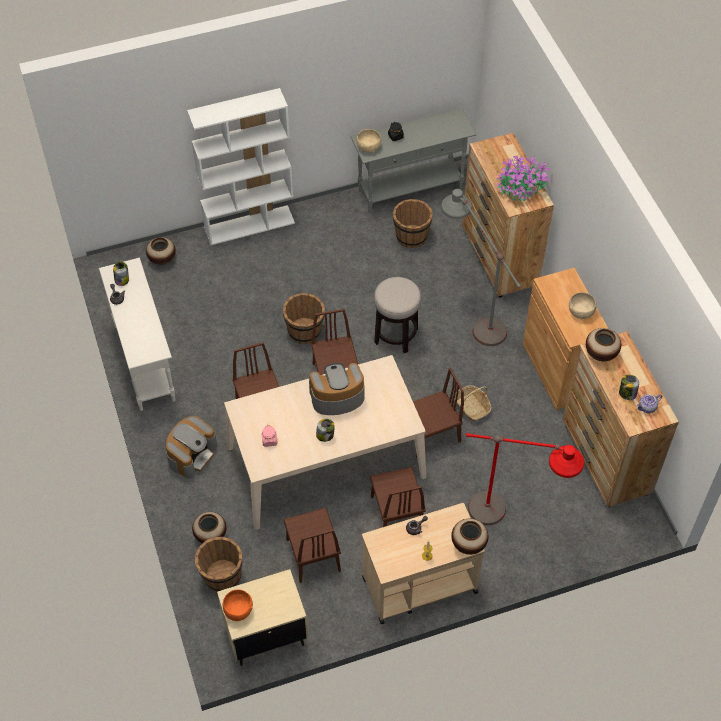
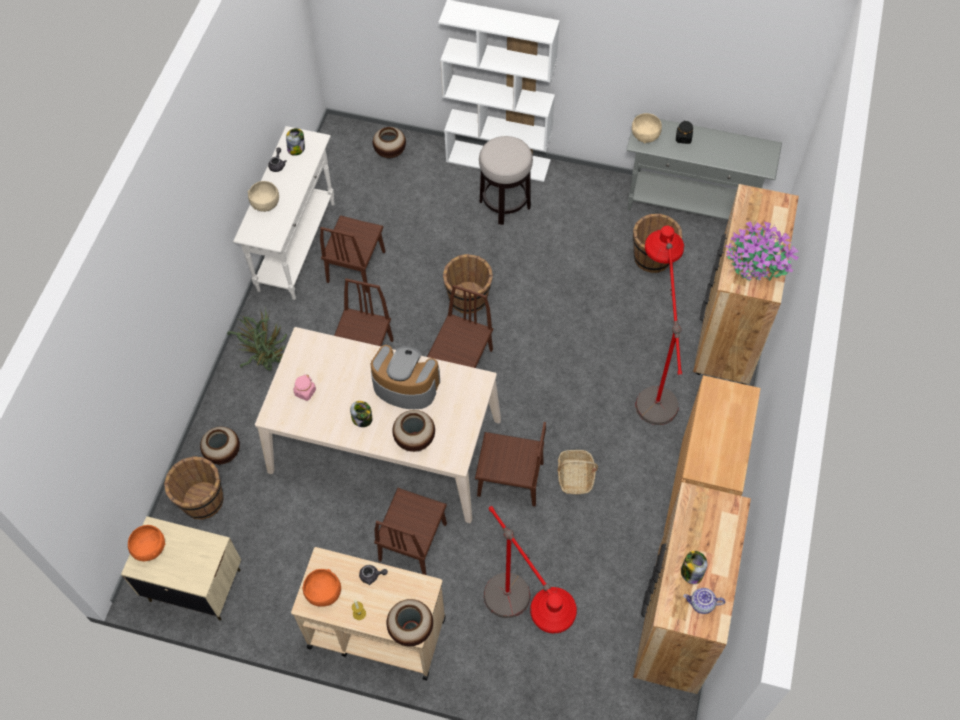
camera: 35 degrees right, 5 degrees up
coffee machine [166,416,217,479] -> potted plant [227,307,287,371]
brown chair [283,508,341,583] -> brown chair moved to [320,215,385,293]
stool [374,277,422,353] -> stool moved to [479,136,533,225]
grey floor lamp [441,189,520,346] -> red floor lamp [636,226,684,425]
beige bowl [569,292,596,320] -> beige bowl moved to [248,181,279,212]
vase [586,328,621,361] -> vase moved to [392,410,435,452]
none -> orange bowl [303,569,341,607]

